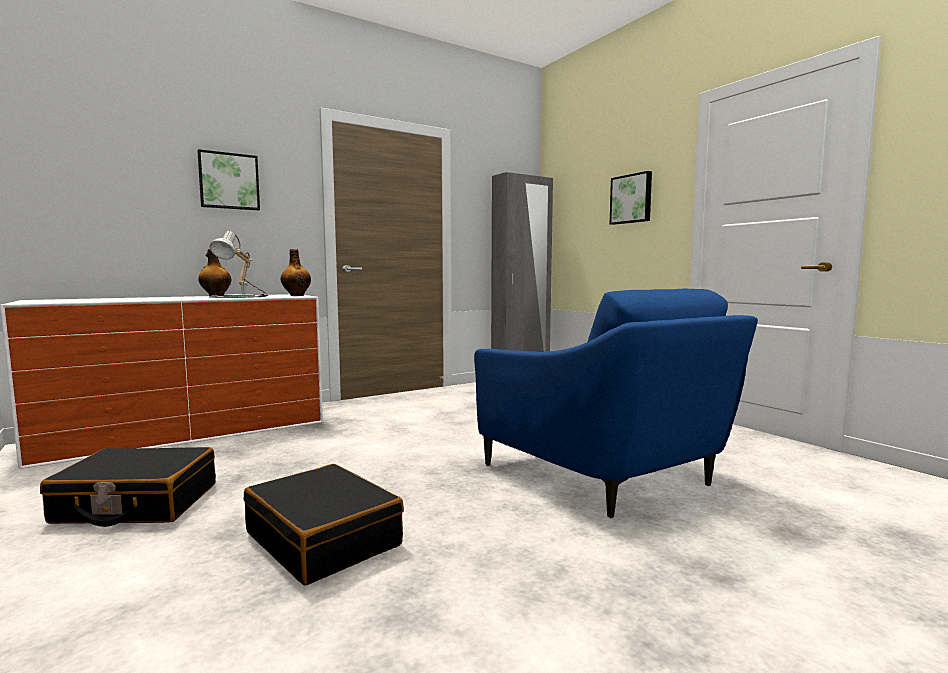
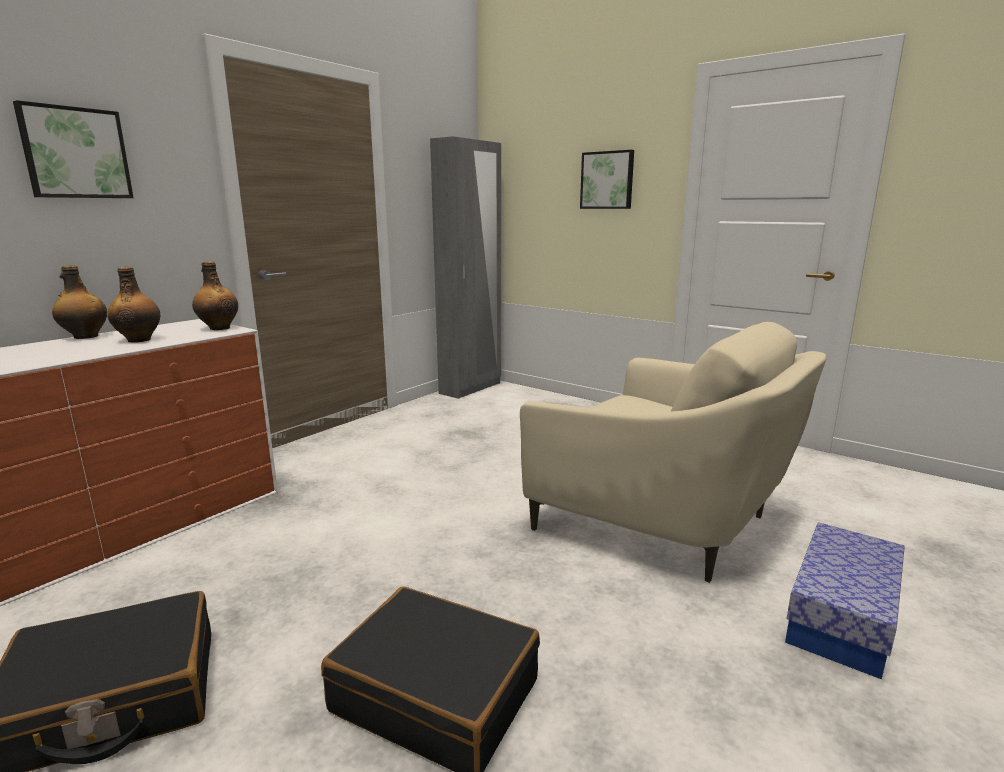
camera: 20 degrees left, 10 degrees up
table lamp [209,231,268,298] -> bottle [107,267,160,343]
blue armchair [474,289,758,518] -> beige armchair [520,322,827,583]
none -> storage box [785,522,905,679]

